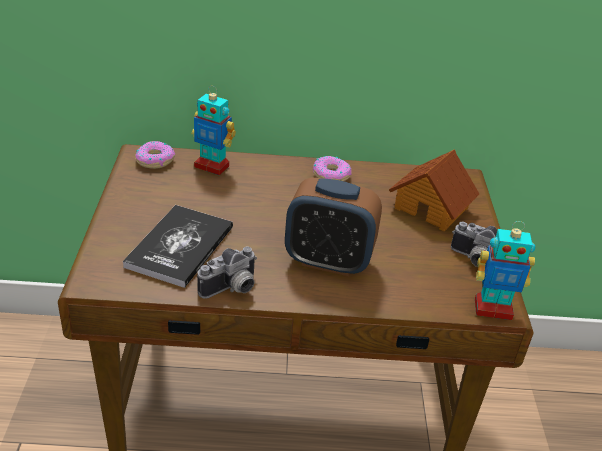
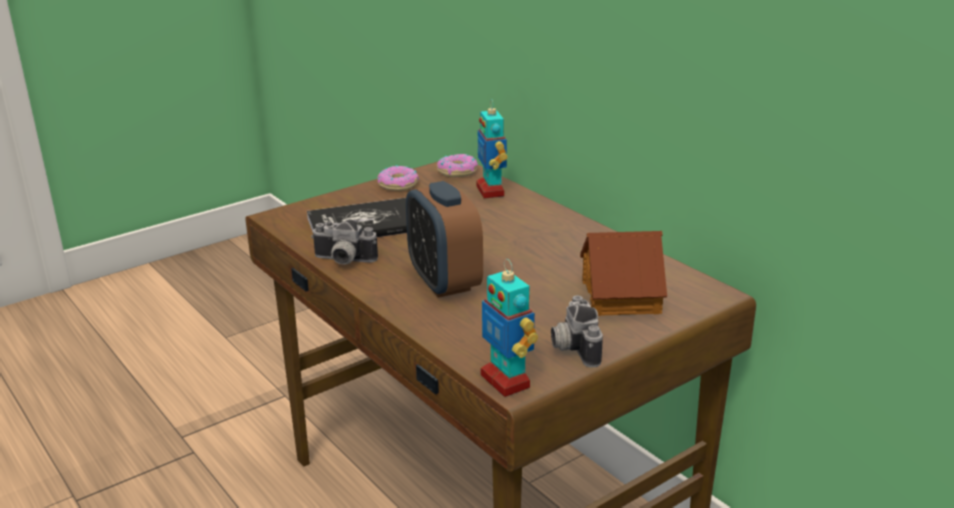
camera: 55 degrees right, 10 degrees down
donut [313,156,352,181] -> donut moved to [377,165,419,191]

